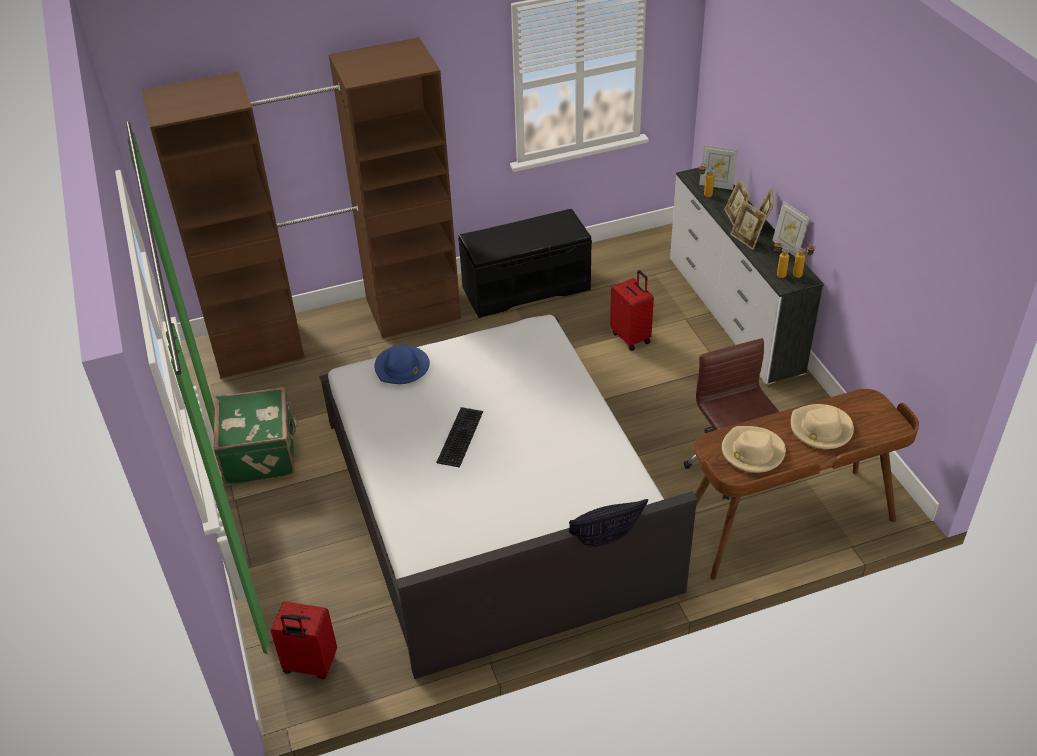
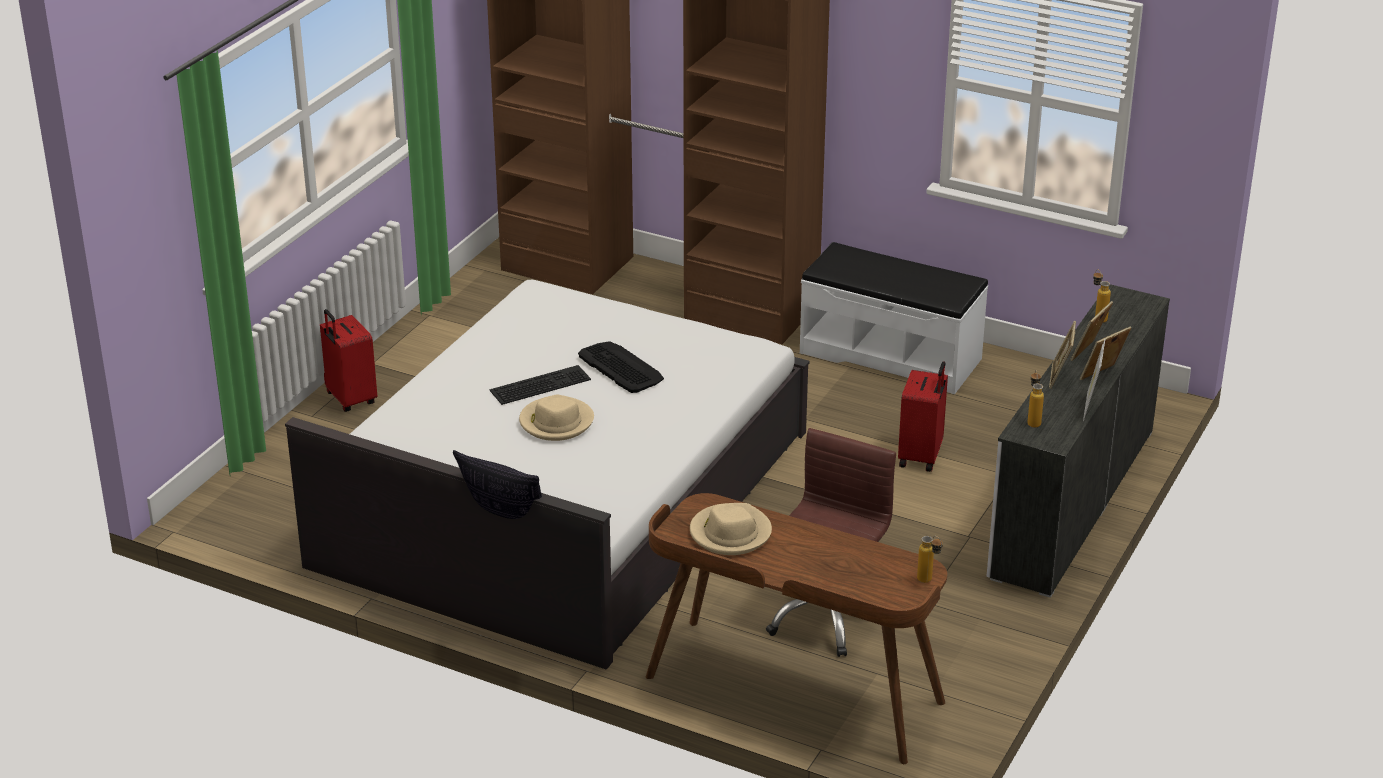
camera: 45 degrees right, 10 degrees down
green suitcase [214,387,298,485] -> none
red suitcase [271,602,337,679] -> red suitcase moved to [320,309,377,412]
blue hat [374,345,430,384] -> none
black bench [458,209,592,318] -> white bench [800,242,988,394]
picture frame [699,145,738,190] -> none
beige hat [791,404,854,449] -> beige hat moved to [519,395,594,441]
bottle [793,244,816,278] -> bottle moved to [917,536,943,583]
none -> keyboard [578,341,664,393]

